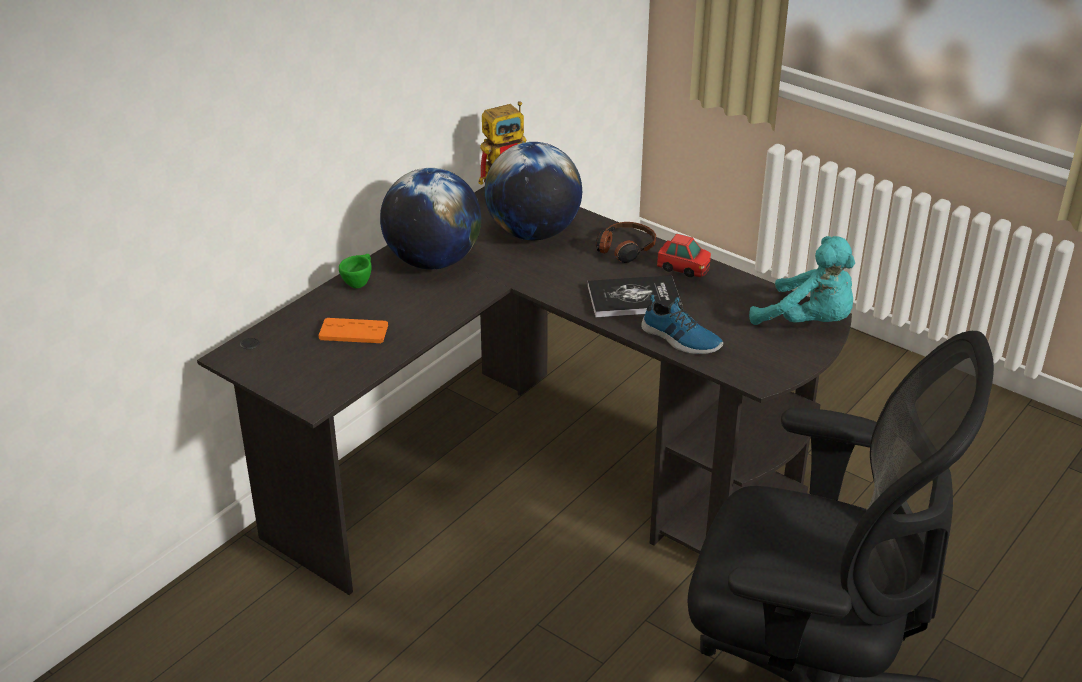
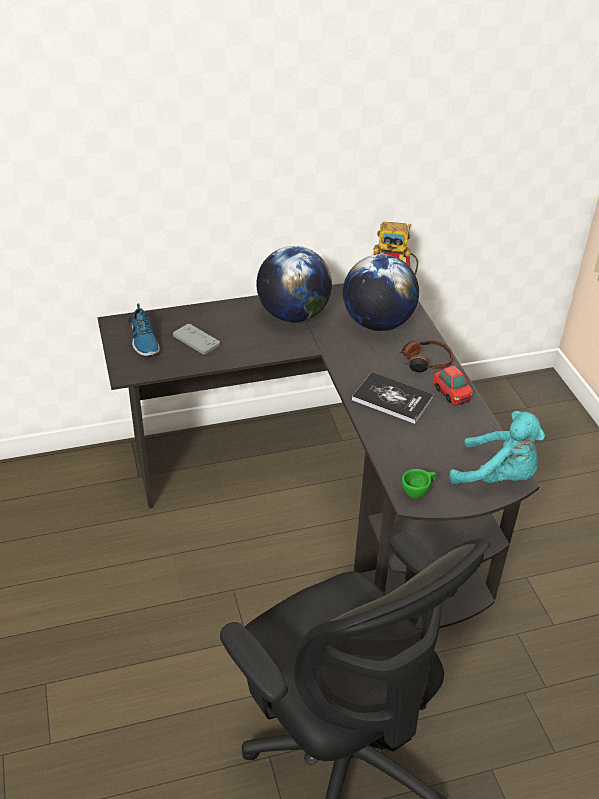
camera: 35 degrees right, 5 degrees up
orange game controller [319,318,388,343] -> grey game controller [173,324,220,355]
green cup [339,254,372,288] -> green cup moved to [401,469,437,499]
shoe [641,295,723,354] -> shoe moved to [132,303,160,356]
turquoise plush toy [749,236,855,325] -> turquoise plush toy turned 45 degrees counterclockwise [449,411,545,484]

